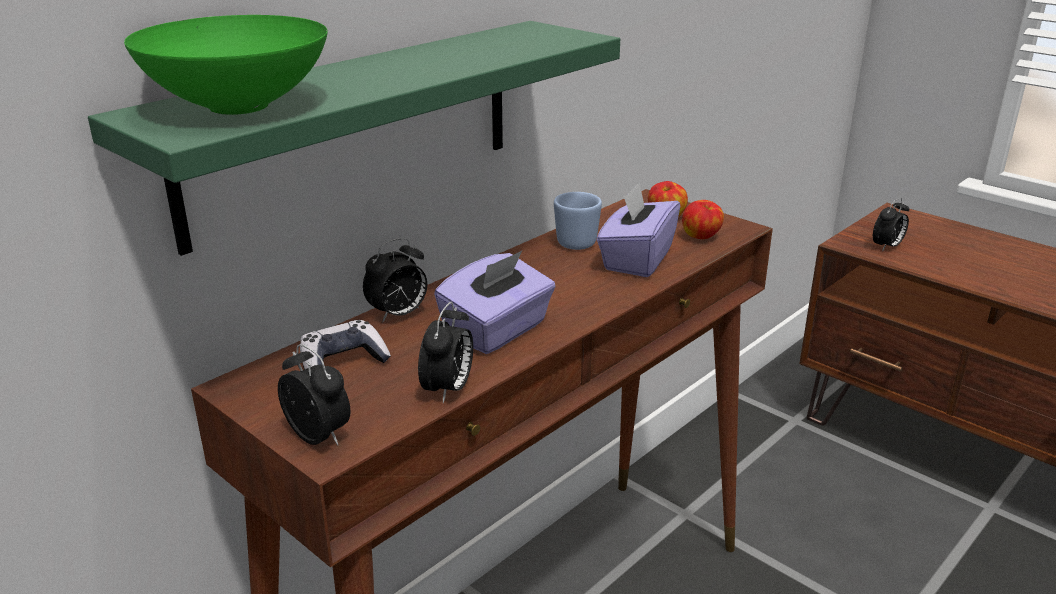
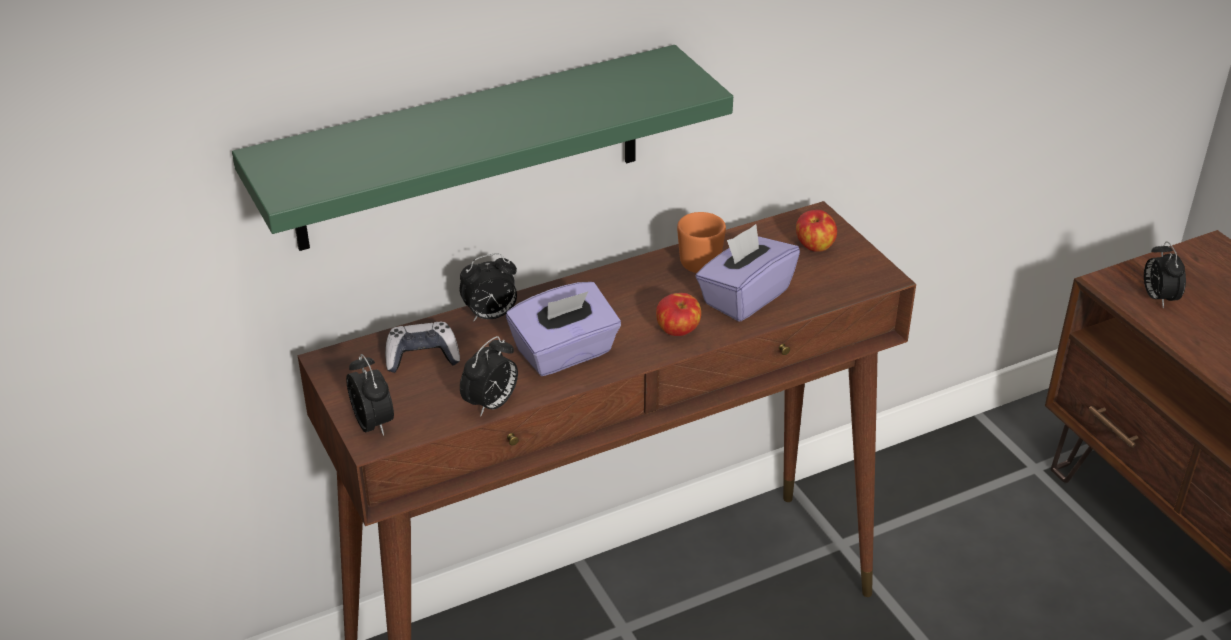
camera: 20 degrees right, 10 degrees up
green bowl [124,15,328,115] -> none
blue mug [554,192,602,250] -> orange mug [677,212,726,273]
apple [682,200,724,239] -> apple moved to [656,293,701,336]
alarm clock [873,198,909,251] -> alarm clock turned 105 degrees clockwise [1144,241,1186,308]

